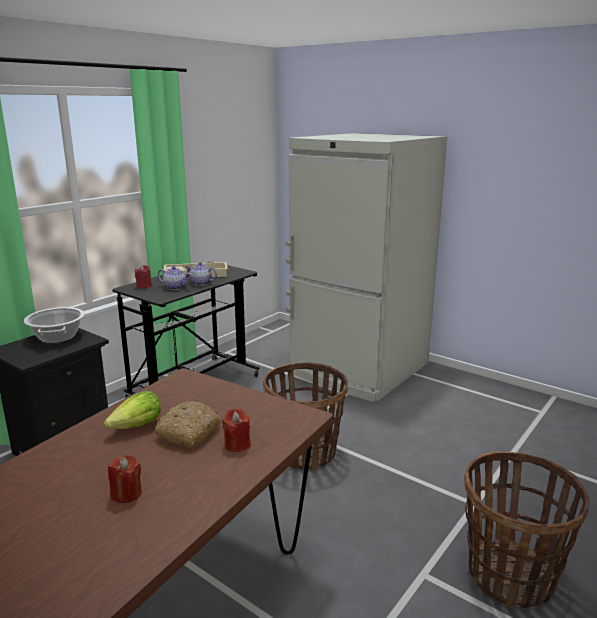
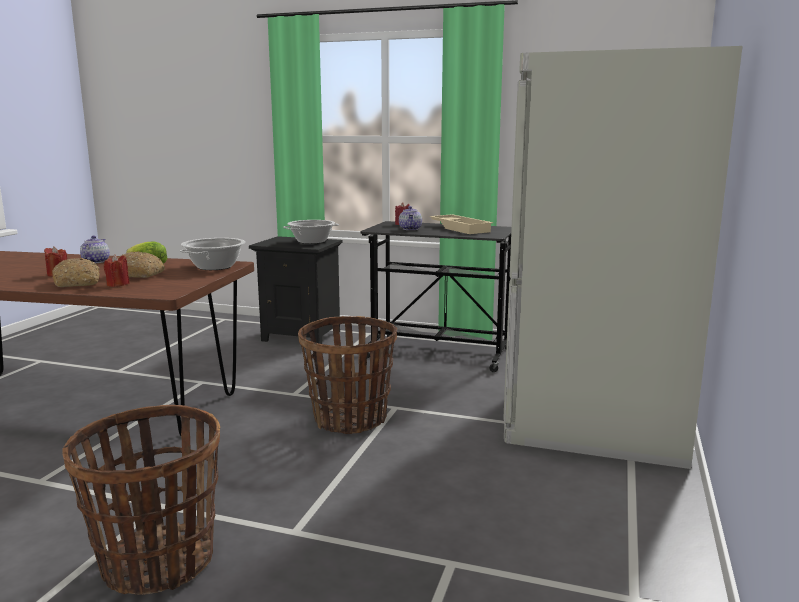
camera: 70 degrees right, 5 degrees down
teapot [184,262,217,286] -> teapot moved to [80,236,110,263]
none -> bread [52,258,100,287]
none -> cooking pot [180,238,245,270]

